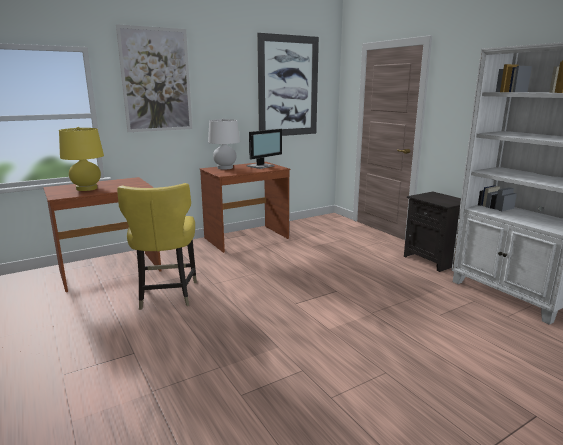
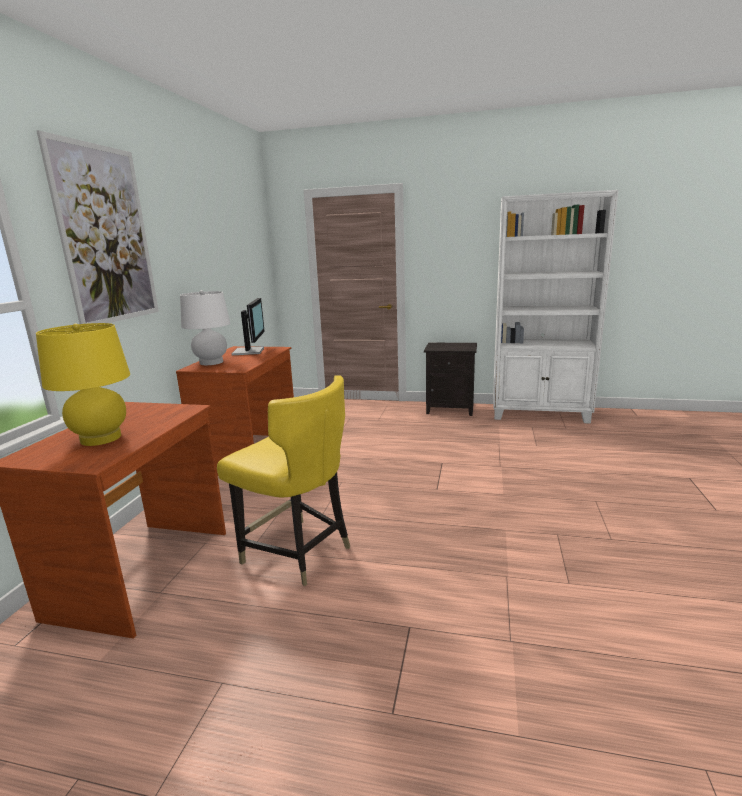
camera: 45 degrees left, 0 degrees up
picture [257,33,319,136] -> none

